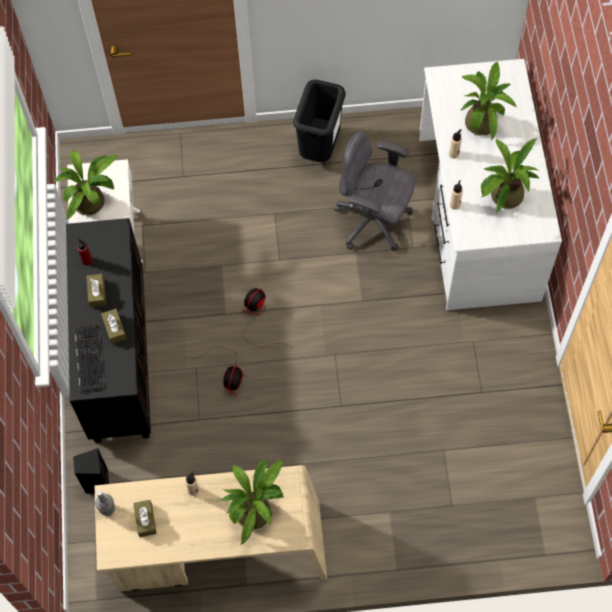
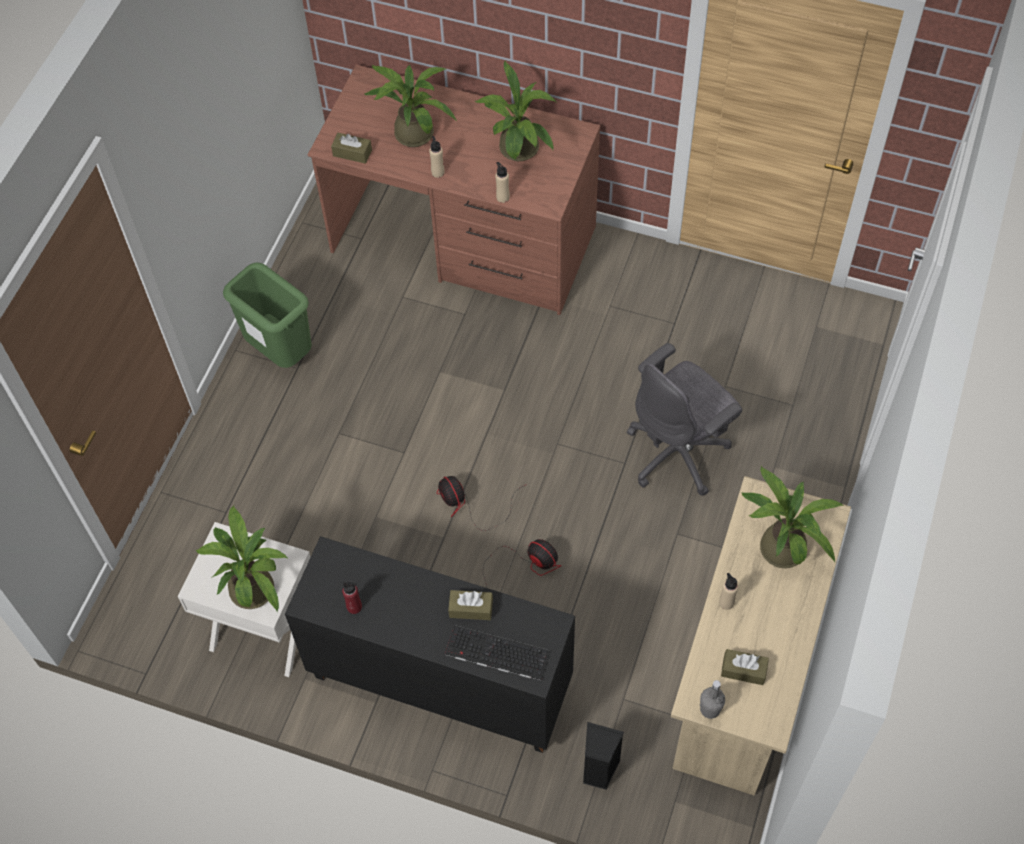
camera: 65 degrees left, 5 degrees down
brown tissue box [87,274,106,308] -> brown tissue box moved to [331,133,372,164]
black trash can [293,80,346,162] -> green trash can [223,262,312,368]
grey office chair [334,130,416,251] -> grey office chair moved to [627,343,742,496]
white desk [419,59,562,310] -> brown desk [308,65,600,315]

